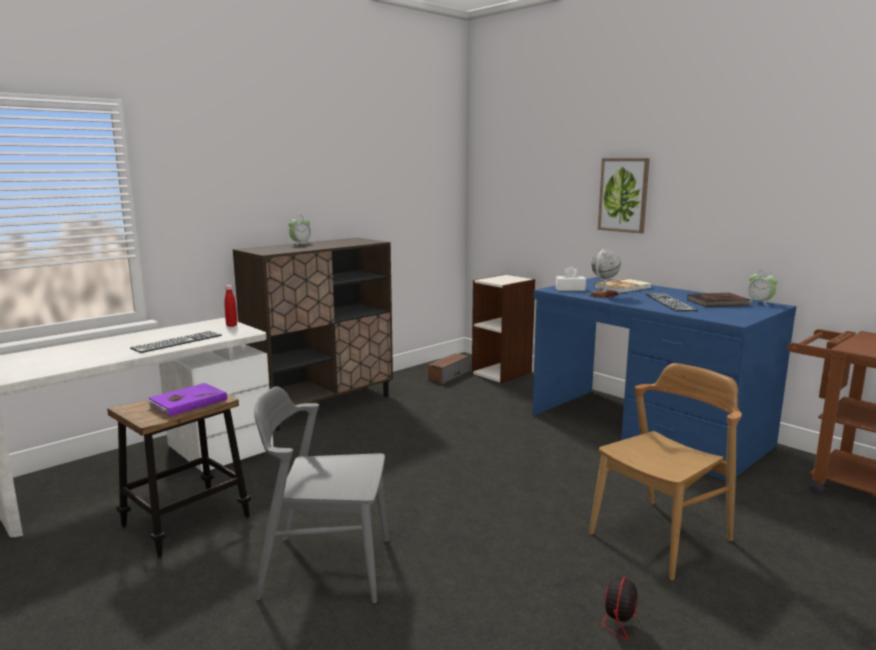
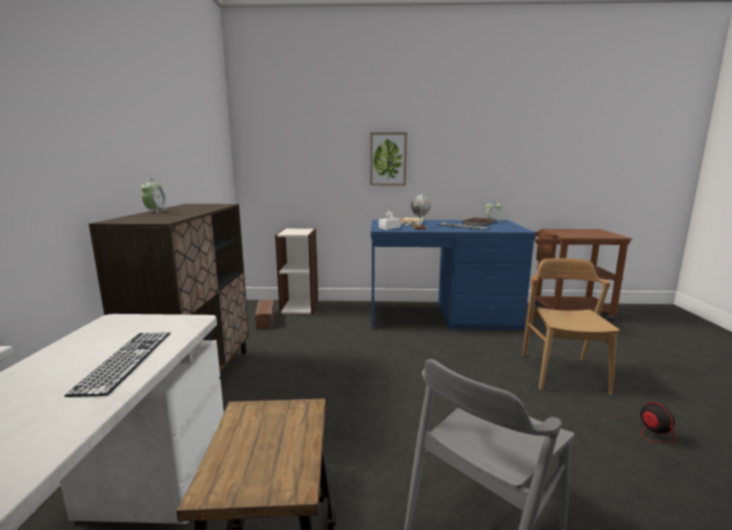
camera: 45 degrees left, 0 degrees up
purple book [146,383,227,417] -> none
red bottle [224,285,237,327] -> none

